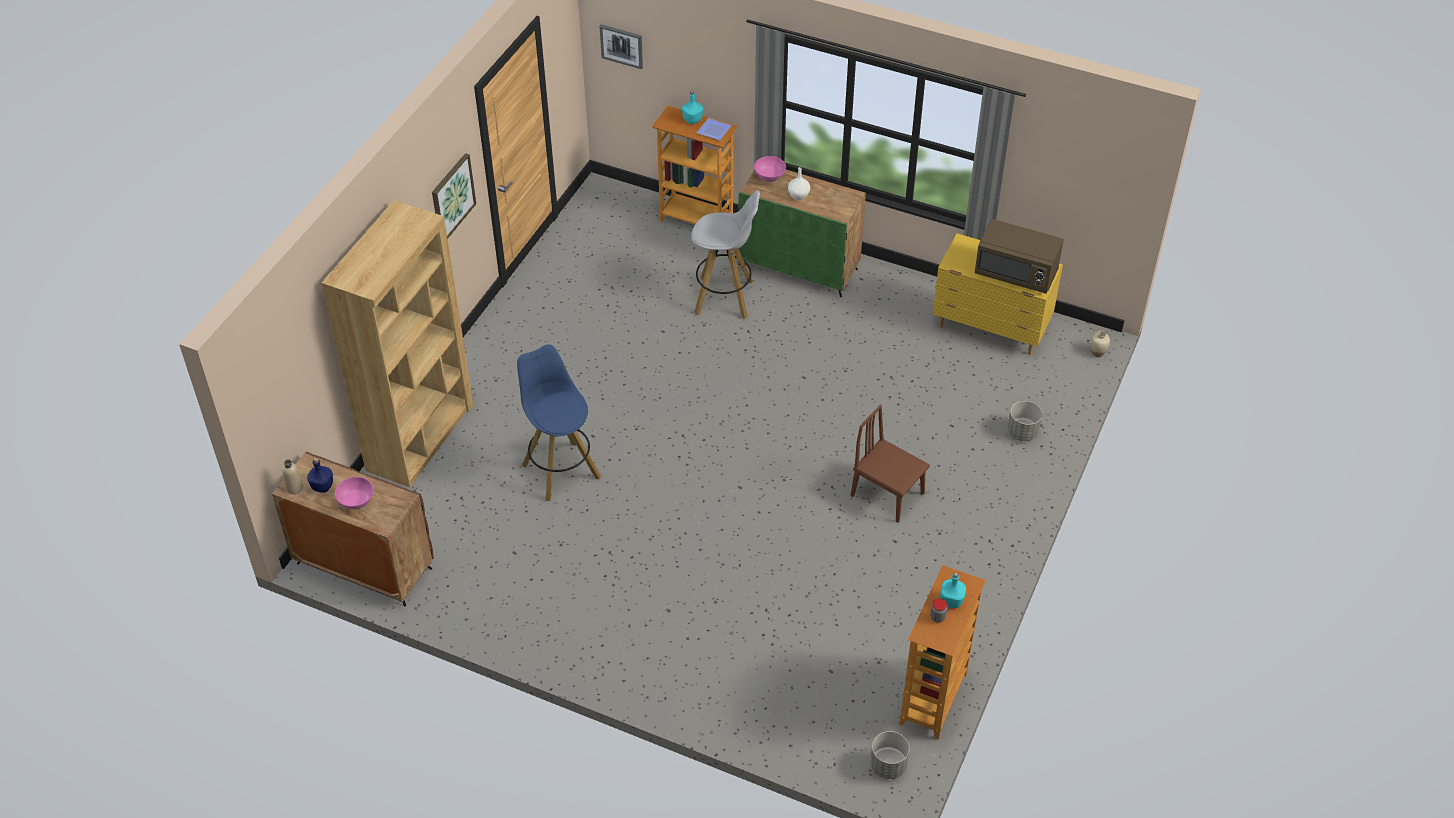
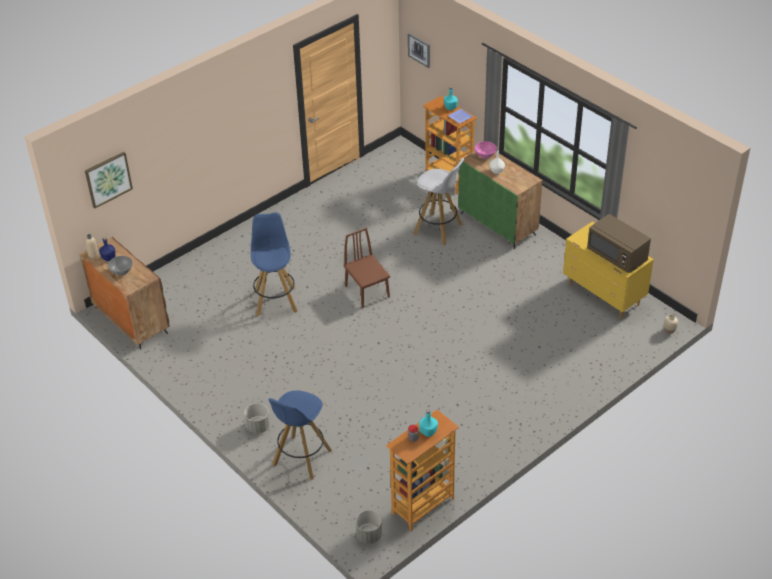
camera: 25 degrees right, 5 degrees down
brown bookcase [321,200,474,487] -> none
pink bowl [335,477,373,510] -> grey bowl [108,256,132,276]
picture [432,153,476,239] -> picture moved to [85,152,133,208]
brown chair [850,405,930,523] -> brown chair moved to [344,228,390,308]
grey planter [1007,401,1042,441] -> grey planter moved to [244,403,270,434]
none -> blue stool [269,390,332,480]

